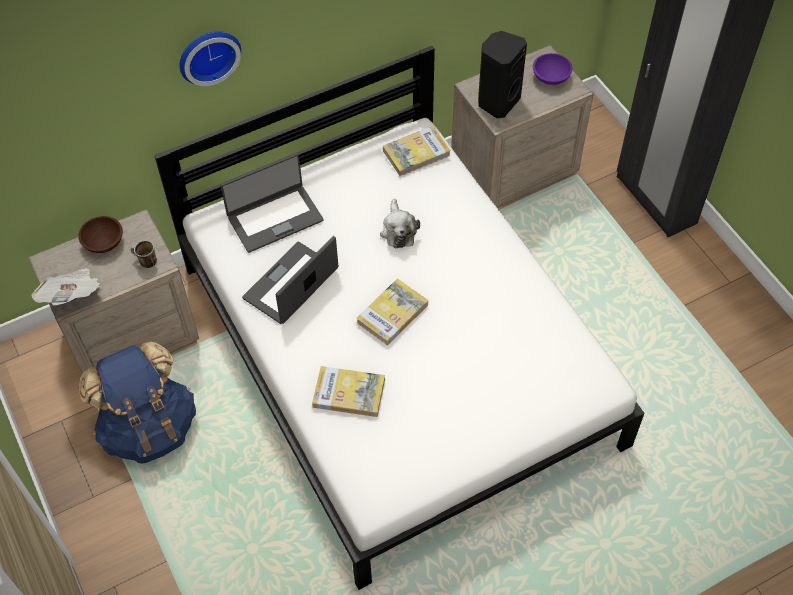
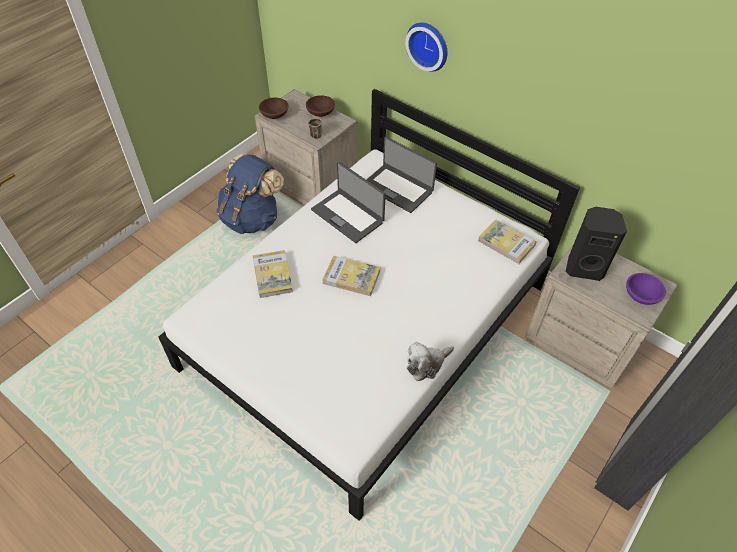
camera: 65 degrees right, 5 degrees down
newspaper [31,268,101,305] -> brown bowl [259,98,289,119]
laptop [242,236,339,324] -> laptop turned 150 degrees counterclockwise [311,161,386,243]
plush toy [380,199,420,248] -> plush toy moved to [407,342,454,381]

